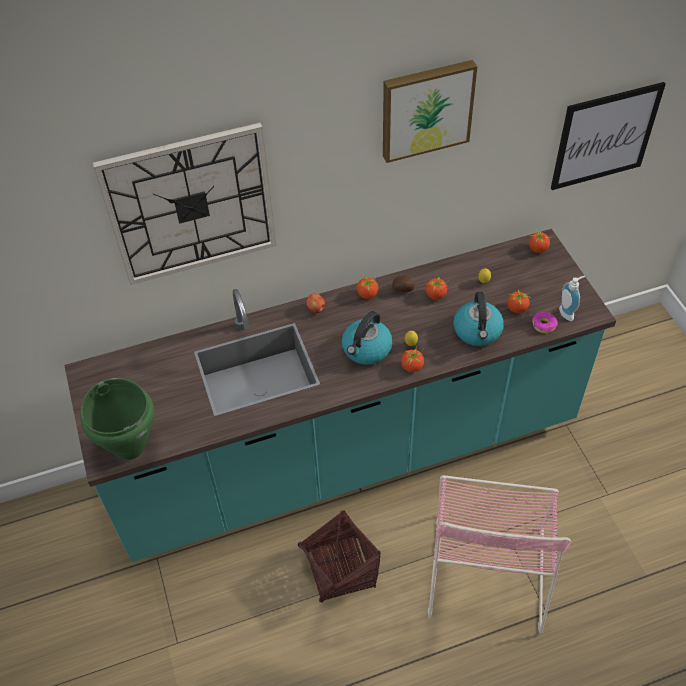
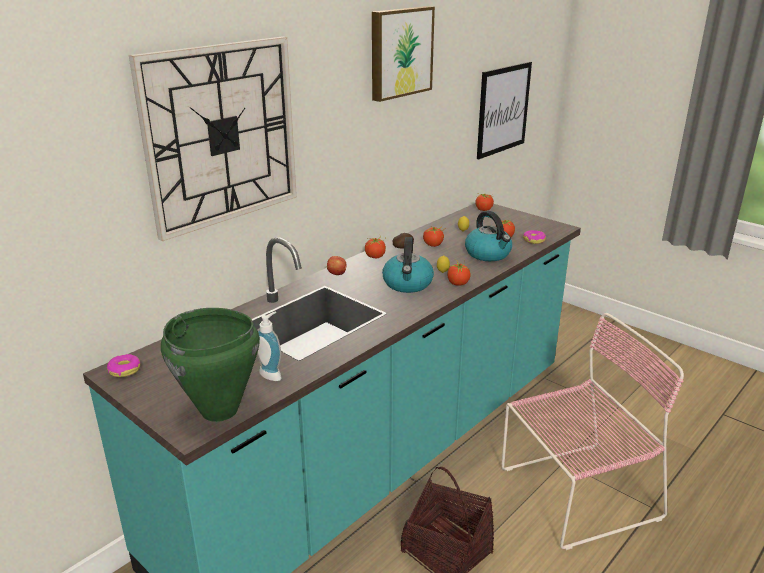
camera: 30 degrees left, 25 degrees down
pink chair [428,475,571,634] -> pink chair turned 90 degrees counterclockwise [501,313,684,550]
soap dispenser [559,276,585,321] -> soap dispenser moved to [257,311,281,381]
none -> donut [107,354,140,377]

